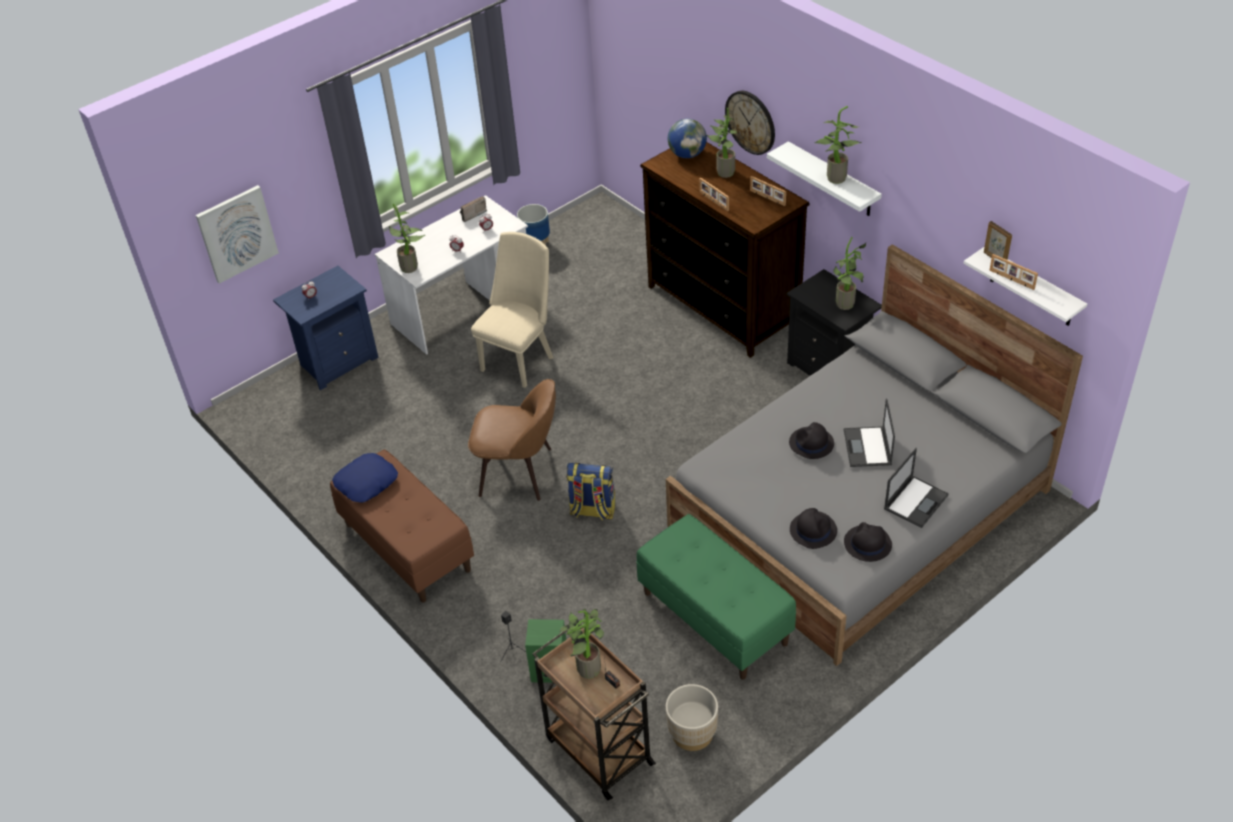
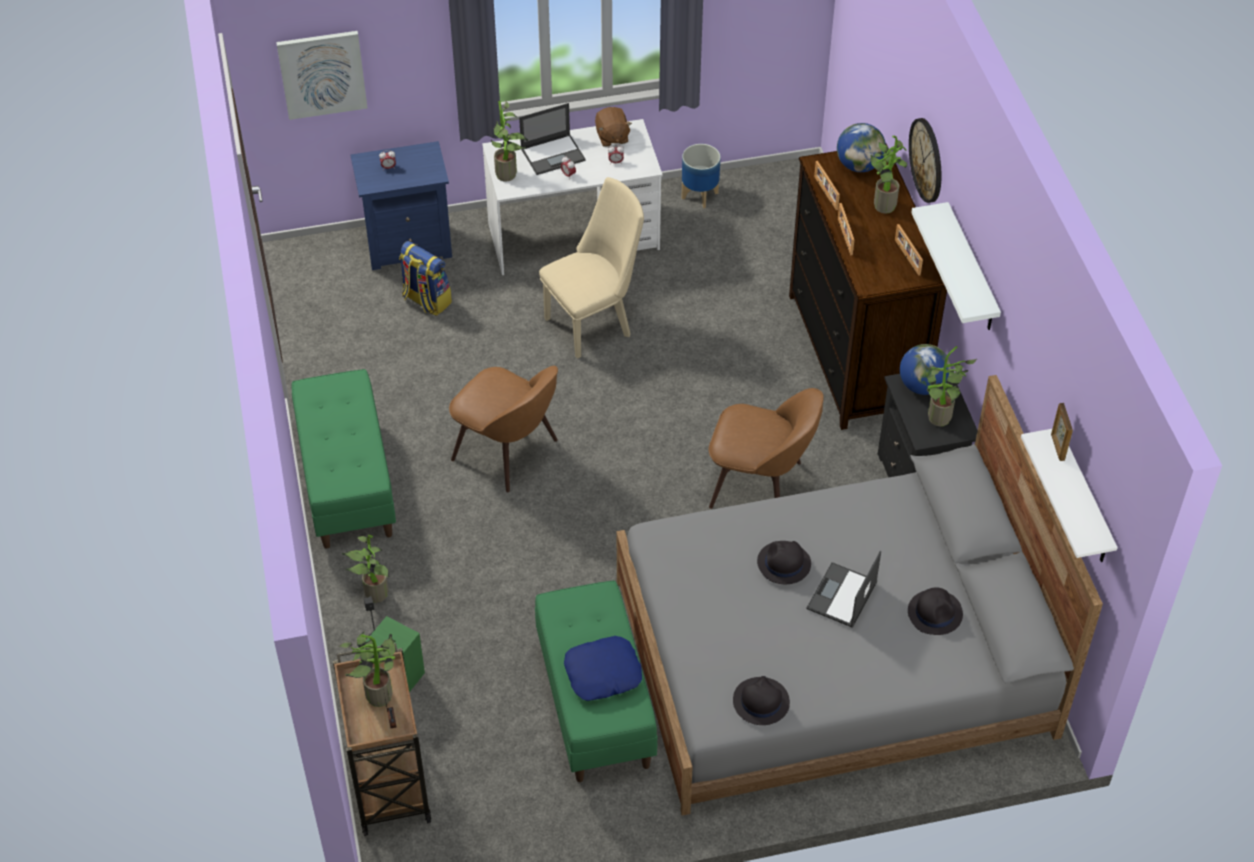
camera: 25 degrees right, 5 degrees up
brown bench [330,449,474,602] -> green bench [292,369,396,549]
blue pillow [332,453,398,503] -> blue pillow moved to [564,636,642,701]
radio [460,196,487,222] -> brown plush toy [595,107,632,147]
backpack [567,463,615,521] -> backpack moved to [399,241,452,316]
beige planter [666,684,718,751] -> none
black hat [790,508,837,549] -> black hat moved to [908,588,963,635]
potted plant [814,106,862,184] -> potted plant moved to [342,535,389,603]
laptop [884,448,949,528] -> laptop moved to [519,103,586,175]
picture frame [989,254,1038,290] -> picture frame moved to [814,161,840,210]
none -> brown chair [709,388,824,509]
none -> globe [900,344,951,395]

